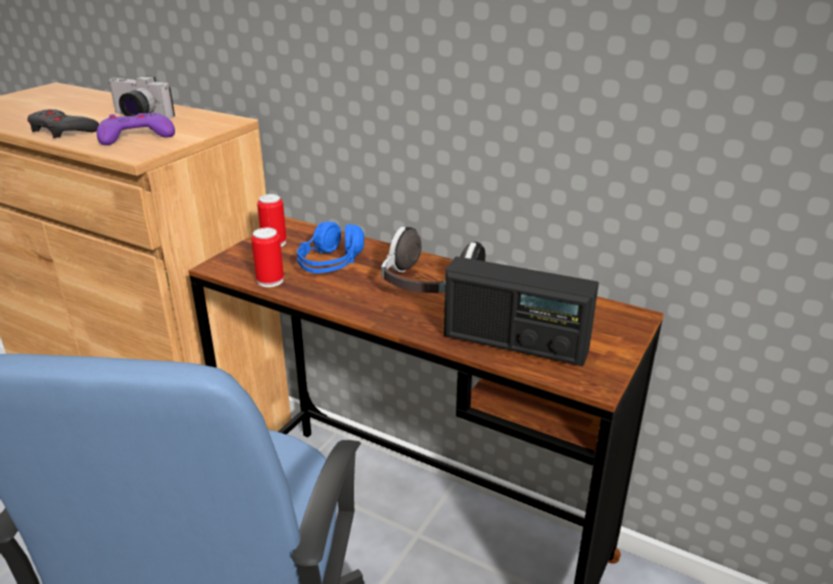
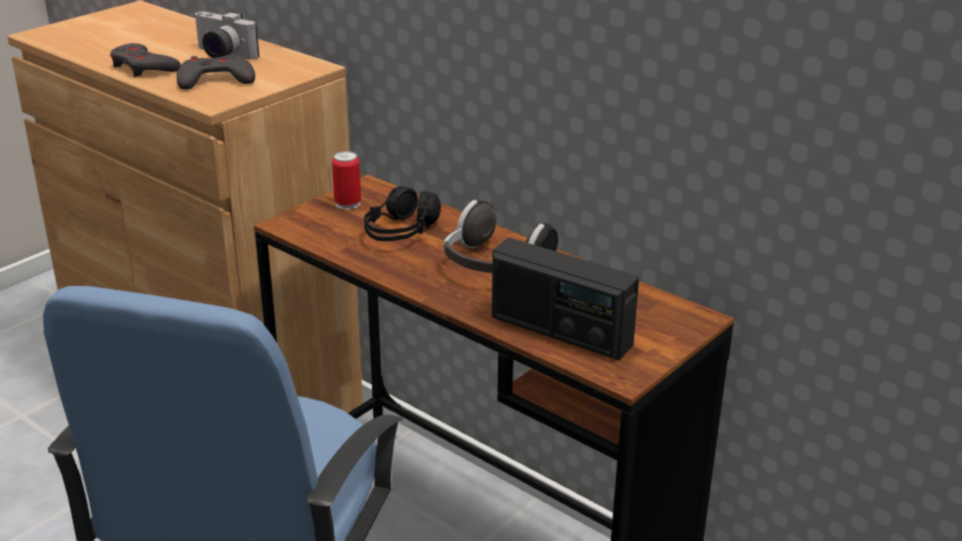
camera: 10 degrees right, 0 degrees up
purple game controller [97,113,175,145] -> grey game controller [177,55,255,89]
can [251,228,284,287] -> none
blue headphones [297,222,364,273] -> black headphones [364,186,441,241]

